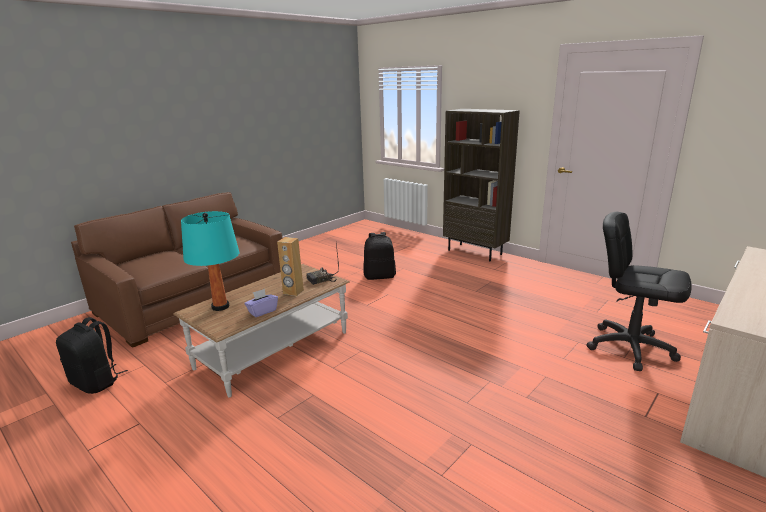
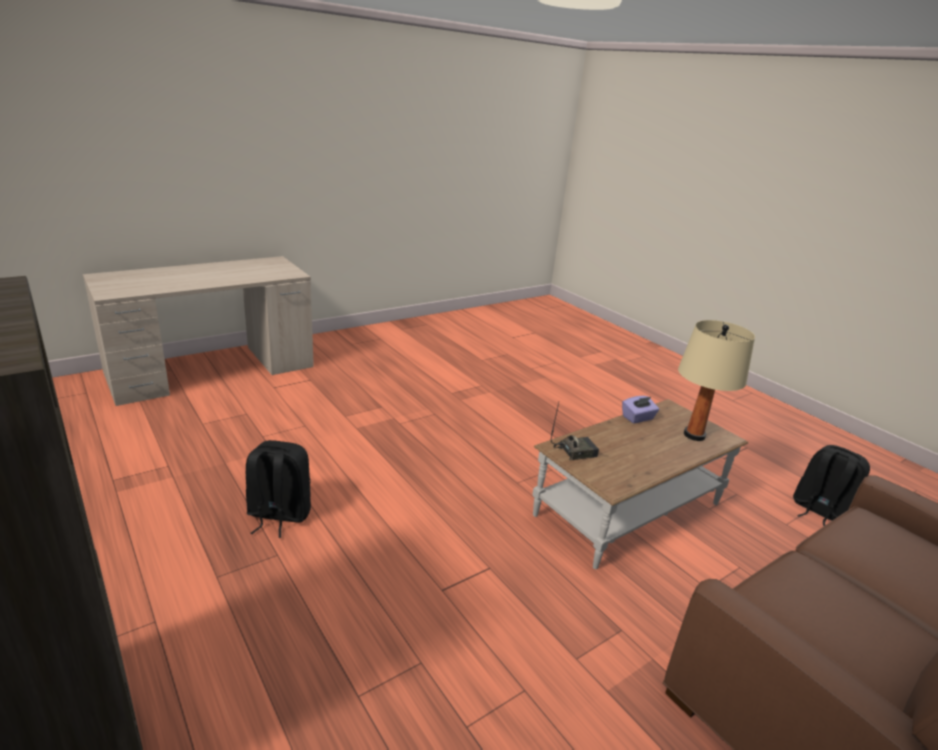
camera: 170 degrees left, 5 degrees up
turquoise table lamp [181,211,239,311] -> beige table lamp [678,320,755,441]
brown speaker [277,237,304,296] -> none
black backpack [364,232,396,280] -> black backpack moved to [246,440,311,538]
black office chair [587,212,692,371] -> none

